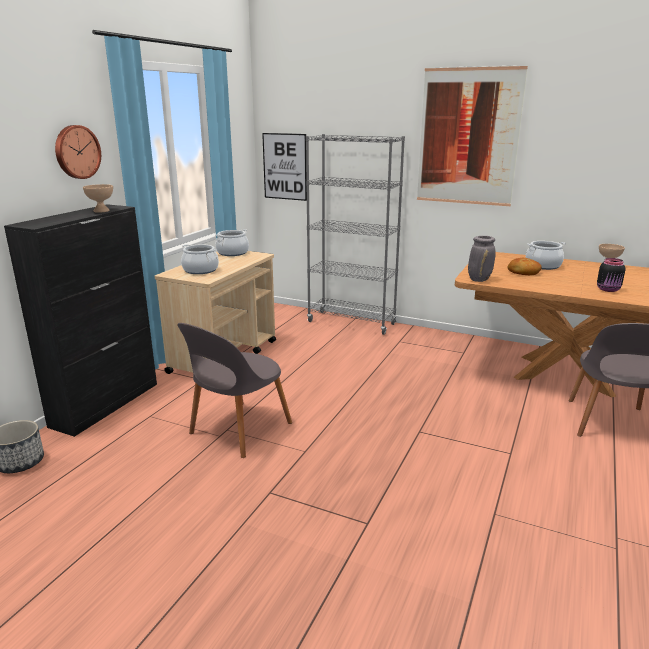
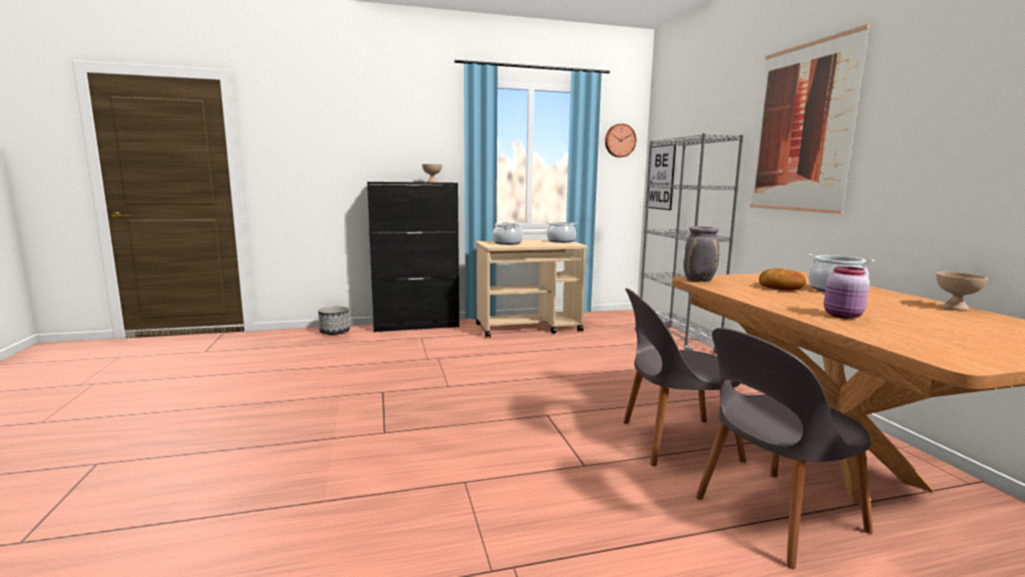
camera: 50 degrees right, 10 degrees down
wall clock [55,125,101,179] -> wall clock moved to [605,123,636,157]
grey chair [177,323,292,458] -> grey chair moved to [623,288,746,466]
black jar [597,258,625,292] -> pink jar [824,266,870,319]

